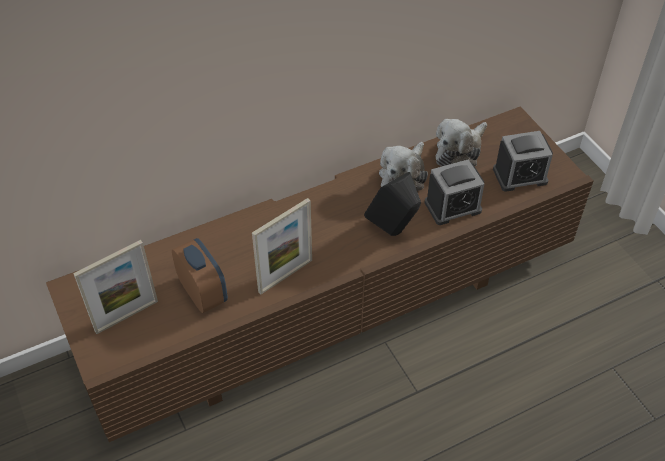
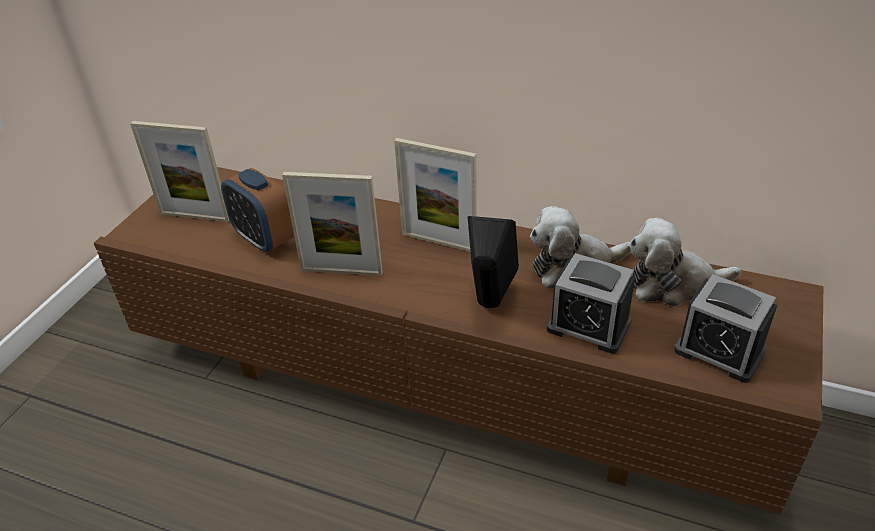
camera: 50 degrees right, 10 degrees down
alarm clock [172,238,228,313] -> alarm clock turned 120 degrees clockwise [221,168,294,253]
none -> picture frame [394,138,477,251]

